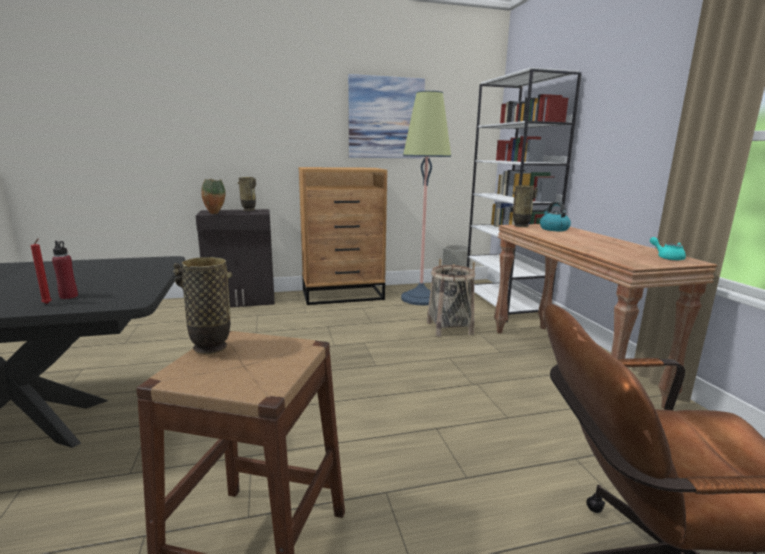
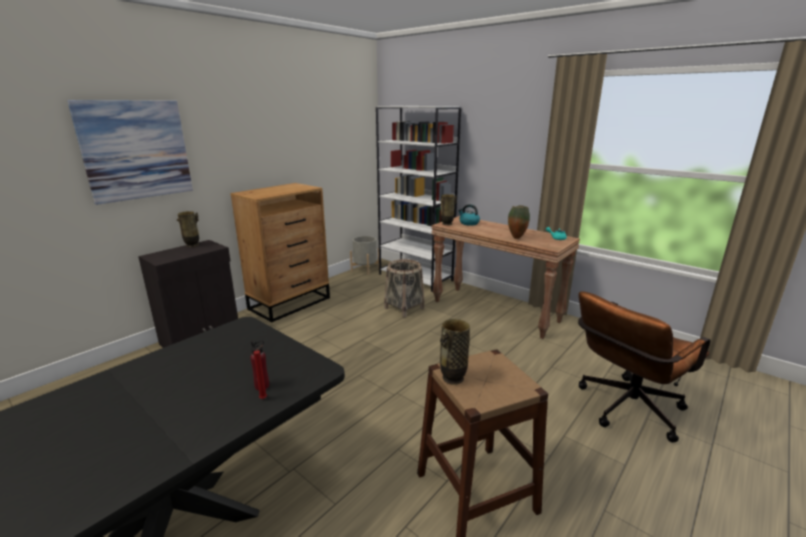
camera: 35 degrees left, 5 degrees up
vase [201,179,226,214] -> vase moved to [508,205,530,239]
picture [348,74,425,159] -> picture moved to [67,100,193,205]
floor lamp [401,91,451,305] -> none

